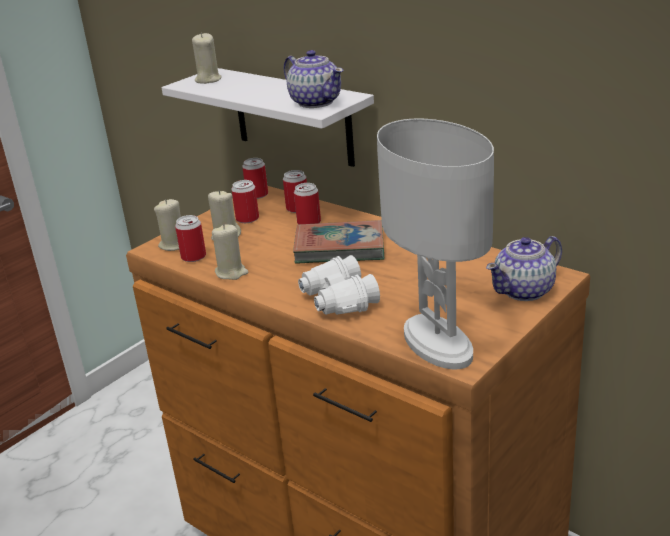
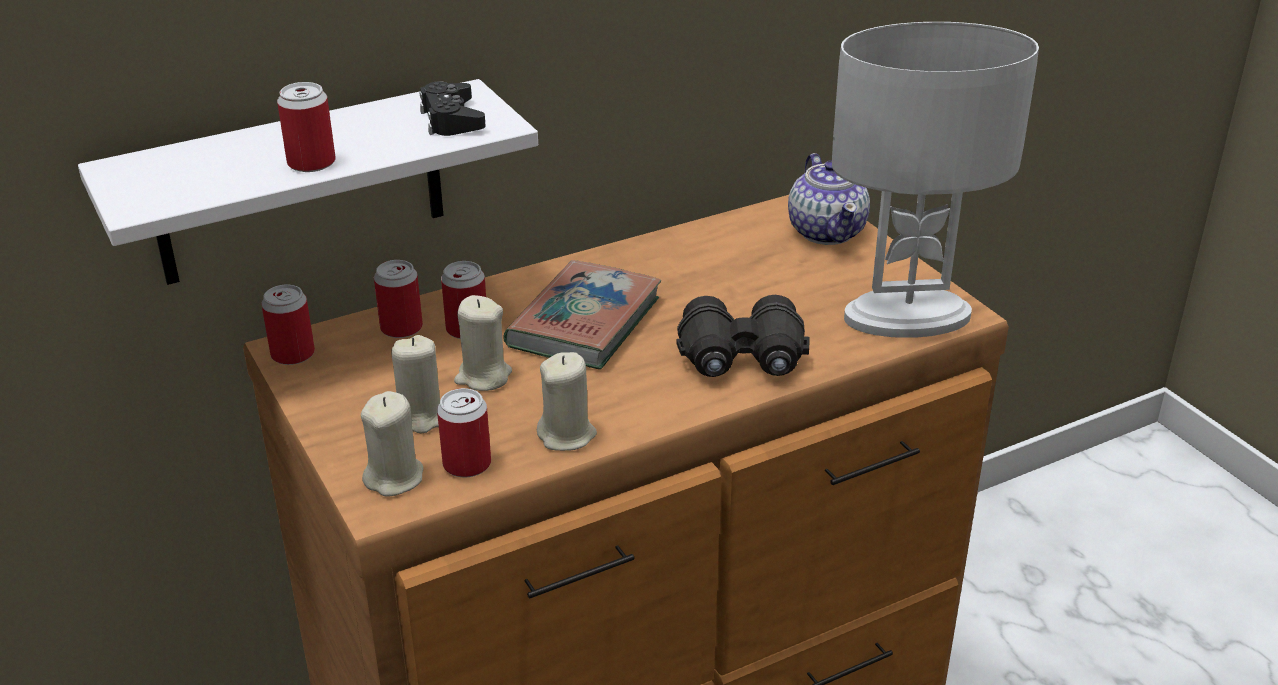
camera: 70 degrees left, 5 degrees up
beige candle [192,33,221,84] -> beige candle moved to [454,295,512,391]
can [231,180,259,223] -> can moved to [277,82,336,172]
teapot [284,50,343,108] -> black game controller [419,81,486,136]
white binoculars [298,255,380,315] -> black binoculars [677,295,810,377]

